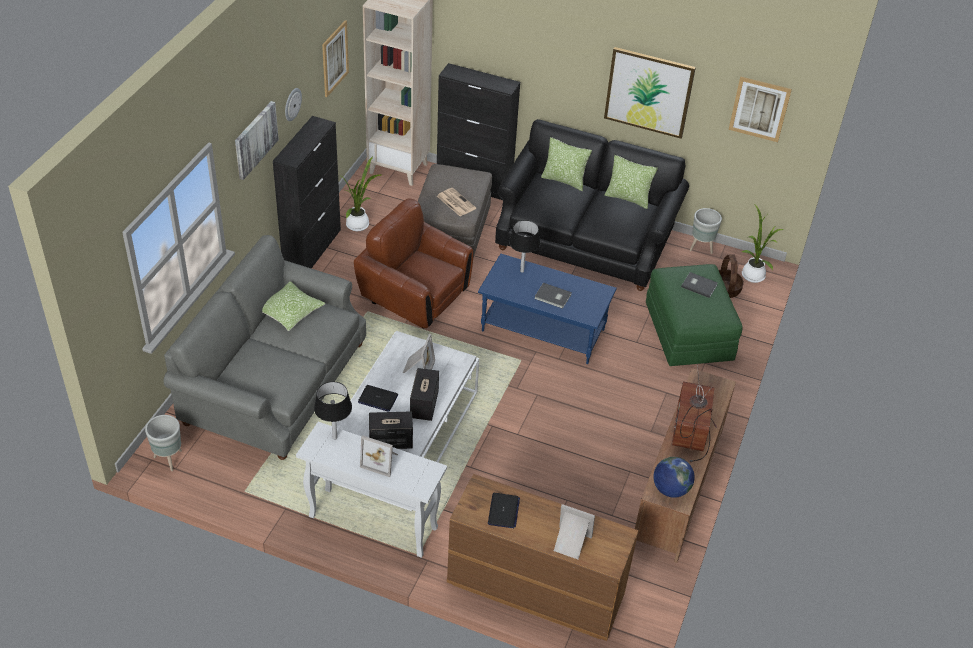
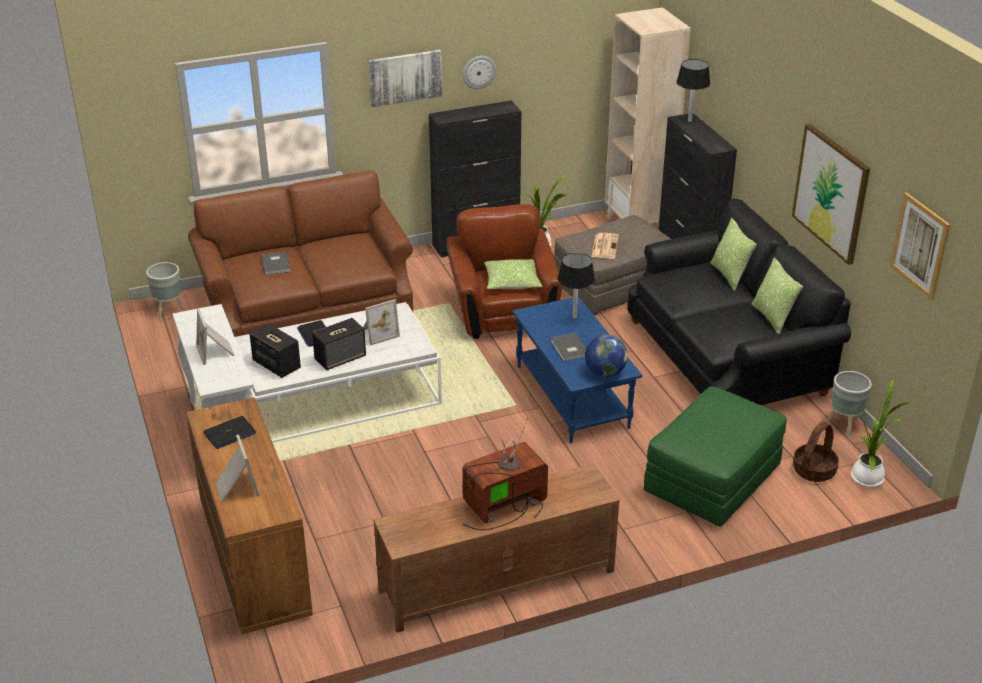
camera: 50 degrees right, 10 degrees down
grey sofa [164,235,366,460] -> brown sofa [188,170,413,337]
pillow [262,281,325,331] -> pillow moved to [484,259,543,289]
black table lamp [314,382,352,440] -> black table lamp moved to [677,59,710,122]
picture [322,20,349,97] -> none
globe [653,457,695,498] -> globe moved to [585,335,628,377]
grey book [681,272,718,298] -> grey book moved to [261,252,290,275]

